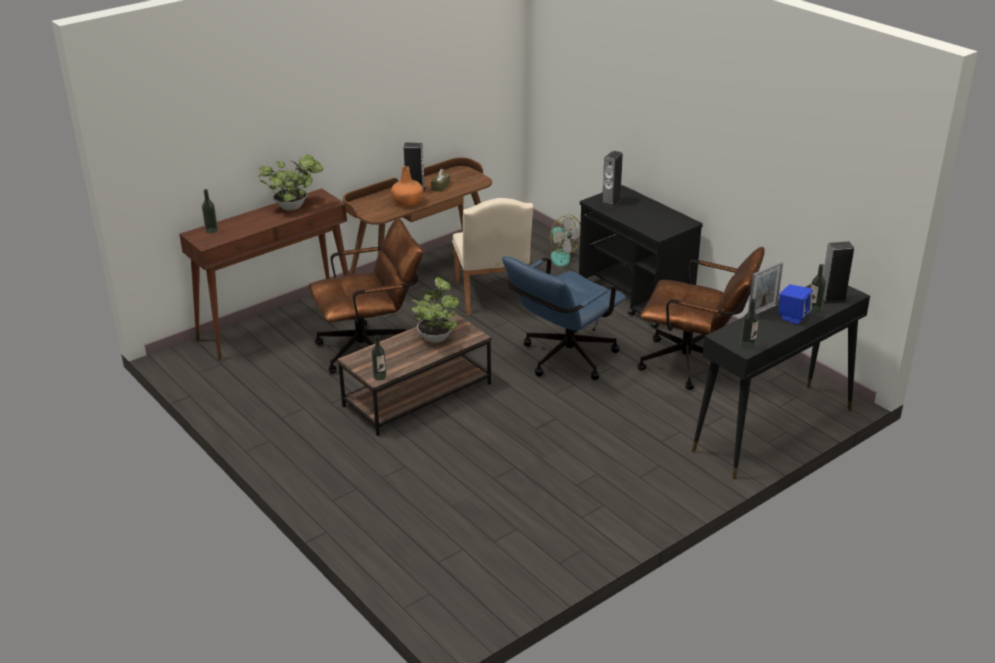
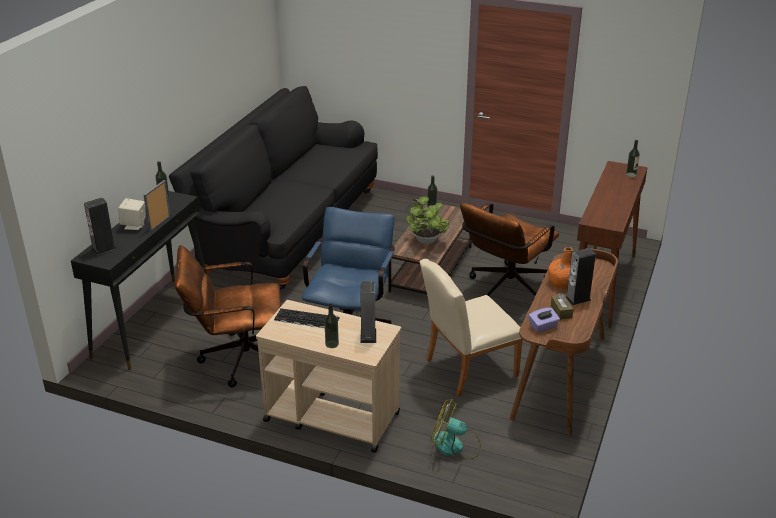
camera: 150 degrees right, 0 degrees up
potted plant [258,155,323,211] -> none
beige chair [452,198,533,315] -> beige chair turned 75 degrees counterclockwise [420,259,523,396]
black cart [579,185,703,329] -> beige cart [256,300,401,453]
blue speaker [779,284,813,325] -> beige speaker [118,198,146,230]
bottle [811,264,826,313] -> bottle moved to [324,303,339,348]
none -> black sofa [169,86,378,291]
none -> keyboard [274,308,340,328]
none -> purple tissue box [529,308,560,333]

